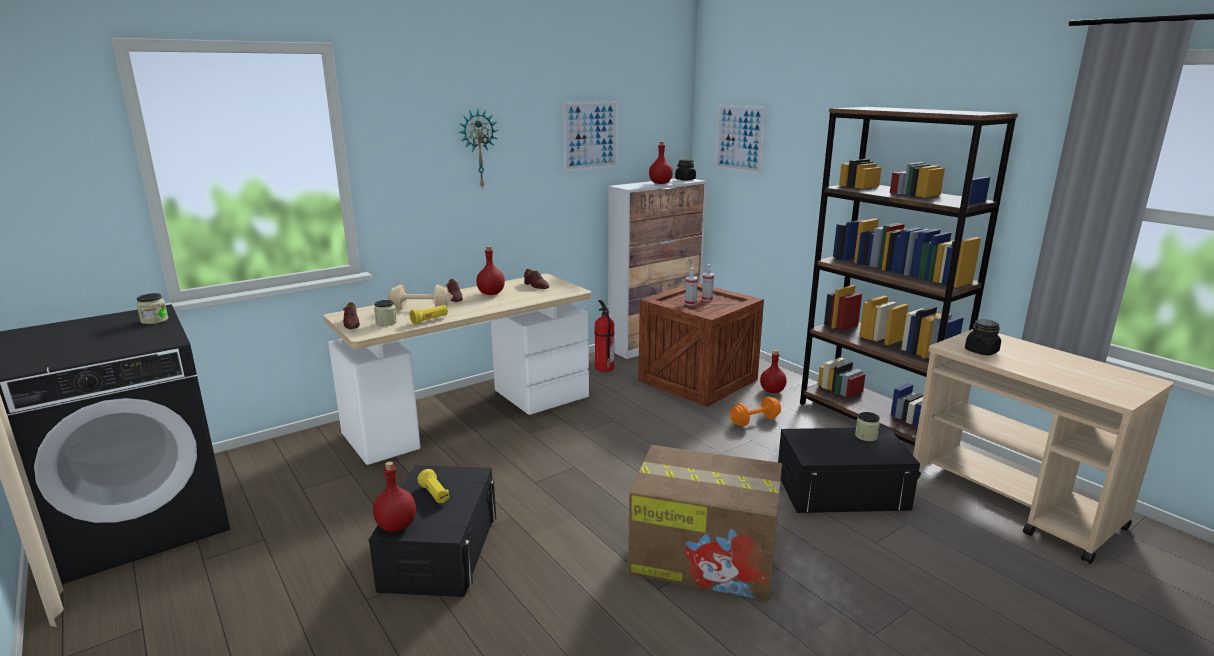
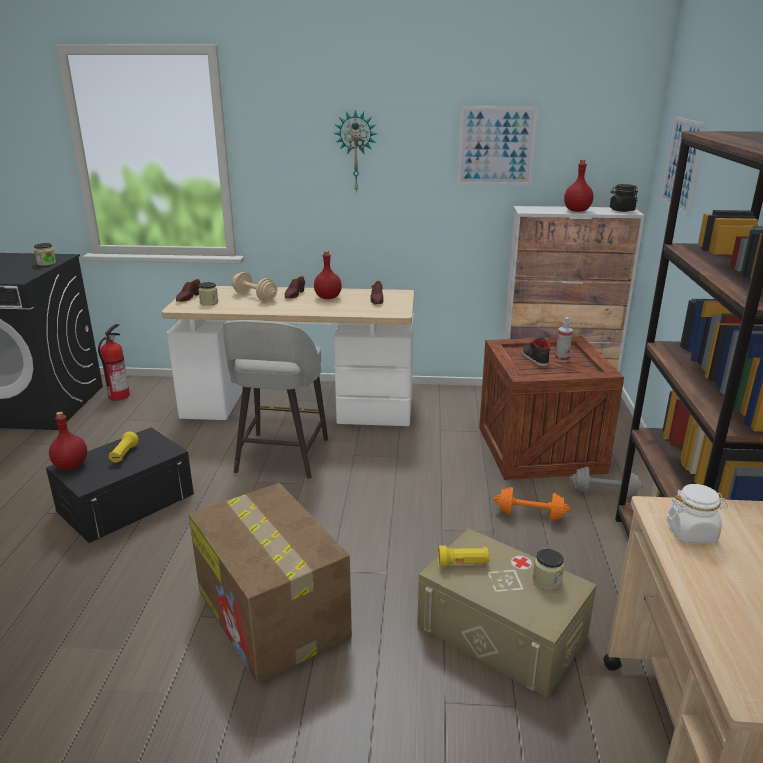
camera: 40 degrees right, 5 degrees up
yellow flashlight [410,305,448,325] -> yellow flashlight moved to [438,546,490,567]
fire extinguisher [594,300,615,372] -> fire extinguisher moved to [98,324,130,400]
spray bottle [685,268,698,306] -> black shoe [522,338,550,367]
red bottle [760,350,787,393] -> grey dumbbell [570,467,644,497]
black storage box [778,427,920,513] -> beige storage box [417,528,597,697]
black jar [965,319,1001,356] -> white jar [667,484,728,543]
none -> grey stool [223,320,328,479]

